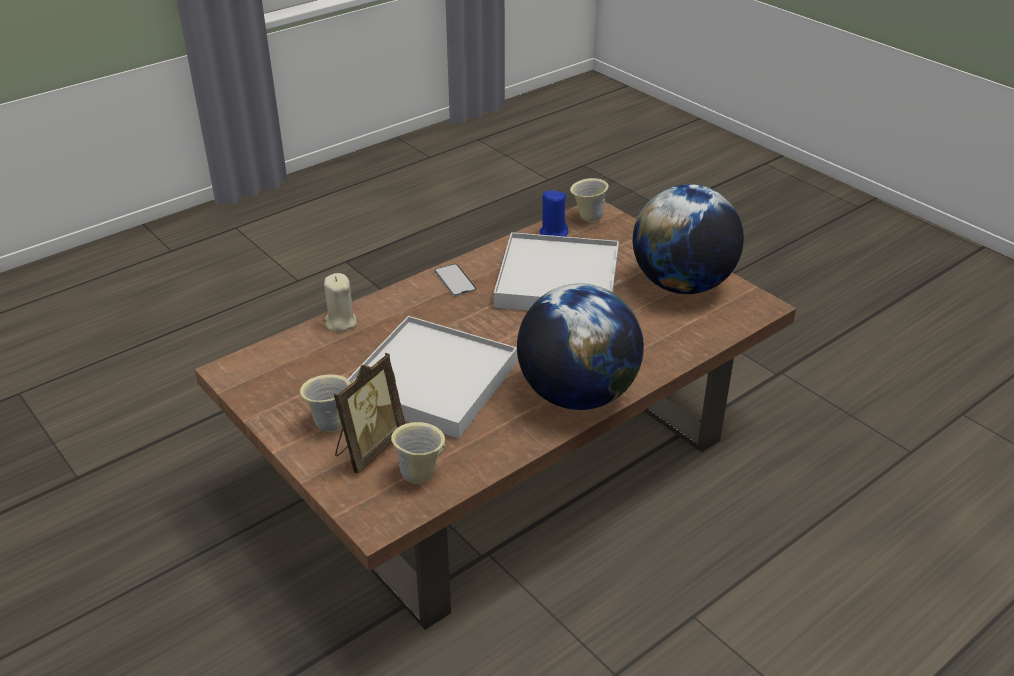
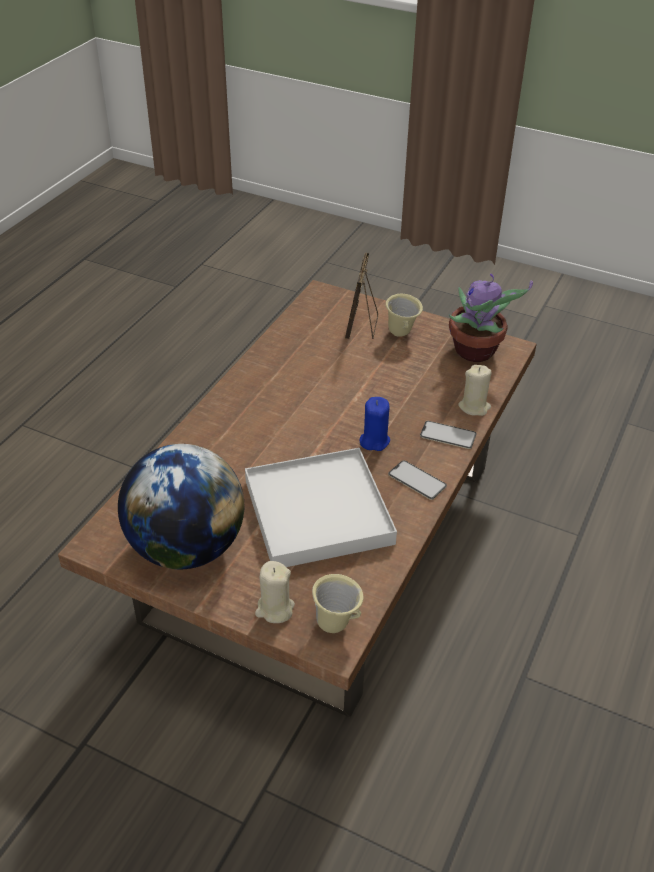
camera: 155 degrees right, 5 degrees up
white tray [348,316,517,439] -> none
beige mug [391,422,446,484] -> none
globe [517,283,644,410] -> none
blue candle [539,190,568,237] -> blue candle moved to [360,397,390,451]
none -> beige candle [255,561,295,623]
none -> phone [420,421,476,449]
none -> potted plant [449,274,533,362]

